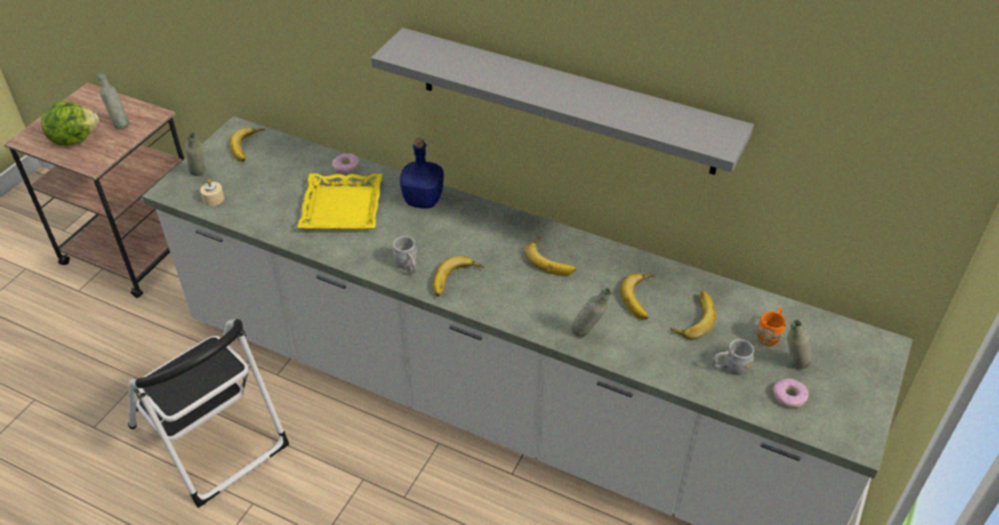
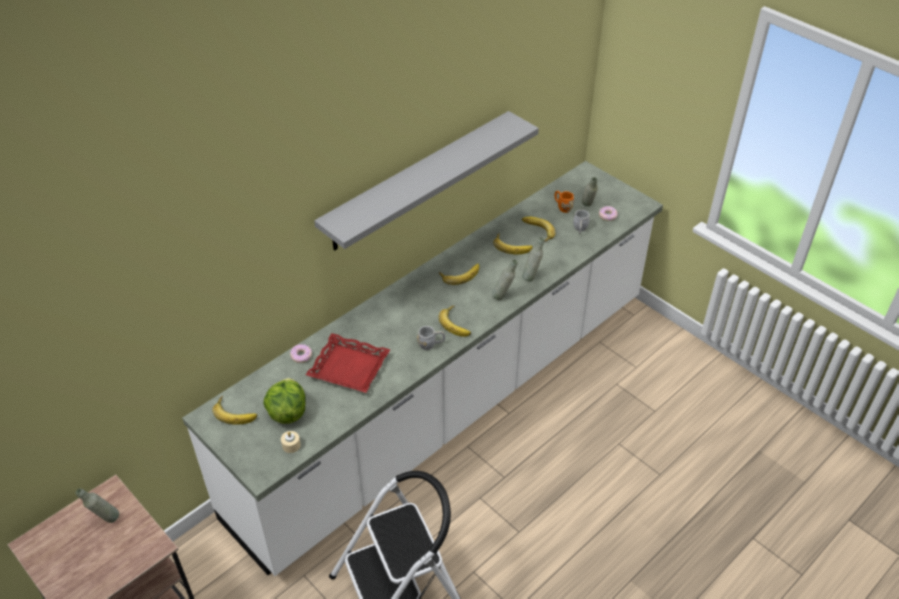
camera: 70 degrees left, 0 degrees up
lettuce [41,102,99,146] -> lettuce moved to [263,378,306,424]
grey bottle [185,132,205,176] -> grey bottle moved to [492,260,518,300]
yellow tray [297,174,382,229] -> red tray [306,333,390,393]
blue bottle [400,138,444,208] -> none

